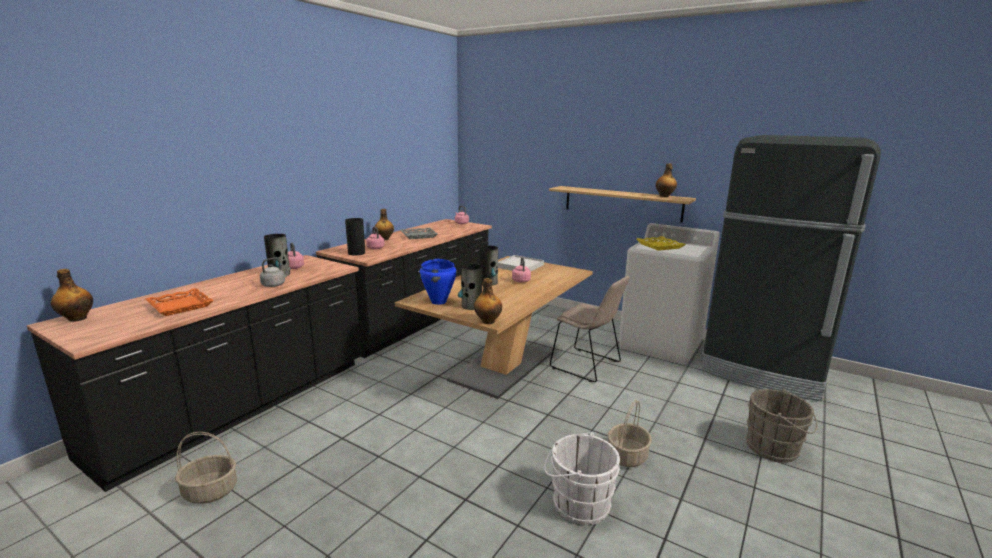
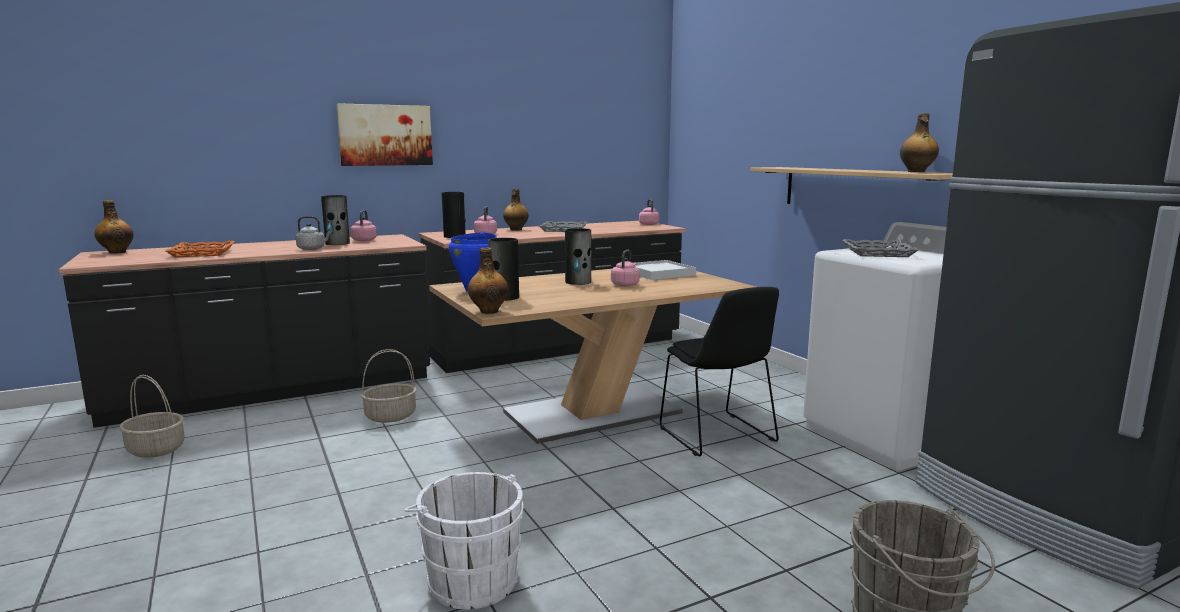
camera: 30 degrees right, 5 degrees down
beige chair [550,276,629,382] -> black chair [660,287,779,456]
basket [608,400,652,467] -> basket moved to [361,349,417,423]
yellow tray [636,236,686,251] -> grey tray [842,239,919,257]
none -> picture [336,103,433,166]

